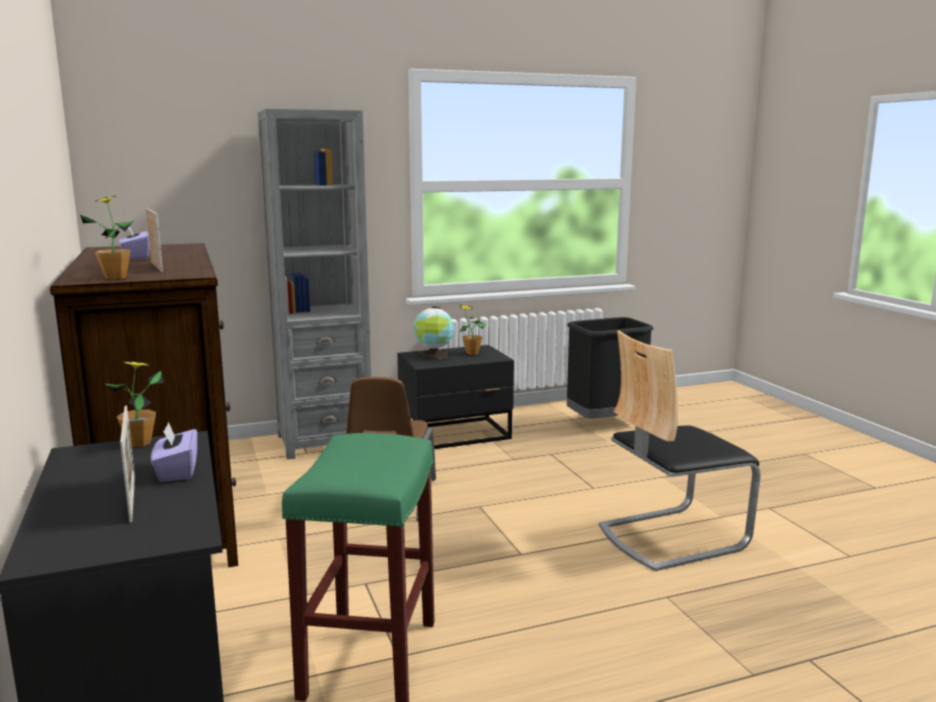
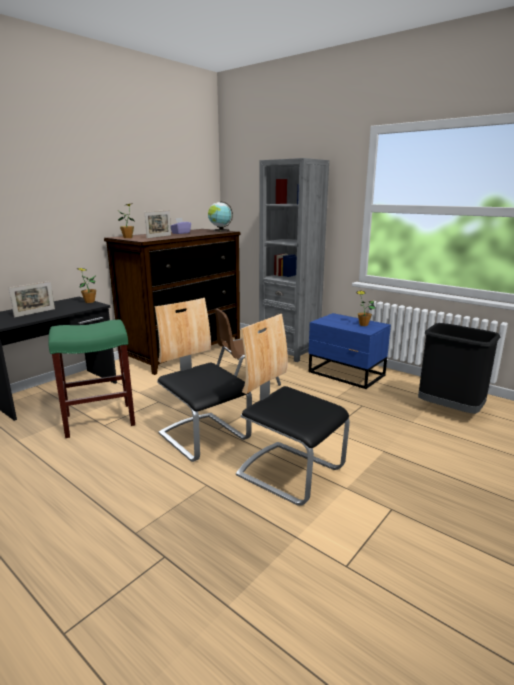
camera: 60 degrees right, 5 degrees up
purple tissue box [151,422,197,482] -> none
black nightstand [397,345,514,449] -> blue nightstand [308,313,391,389]
globe [413,306,454,359] -> globe moved to [208,201,233,232]
none -> chair [155,298,252,462]

